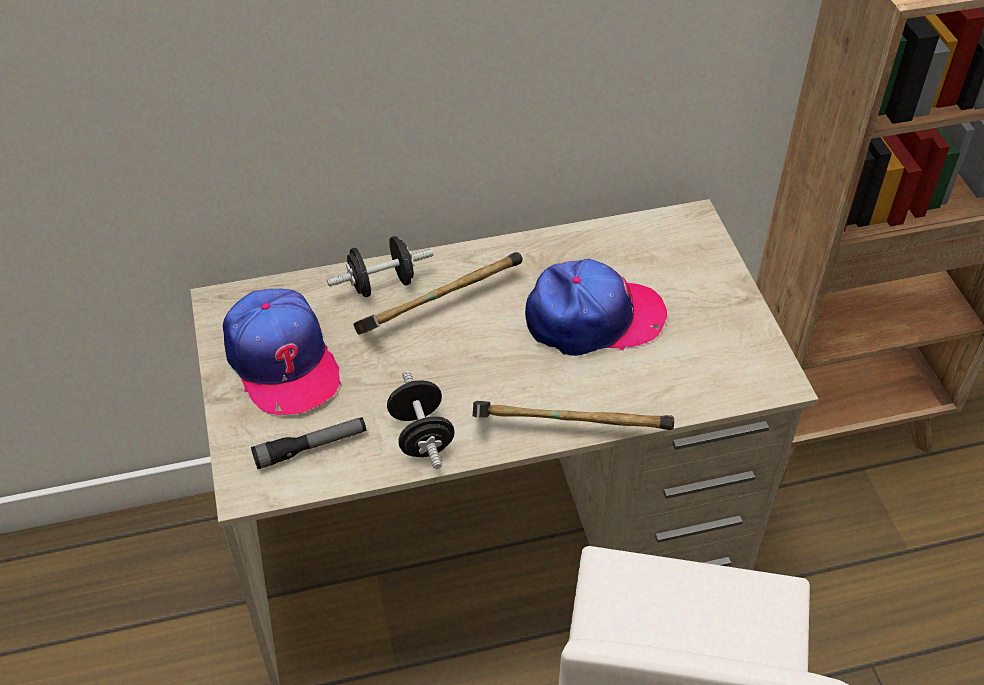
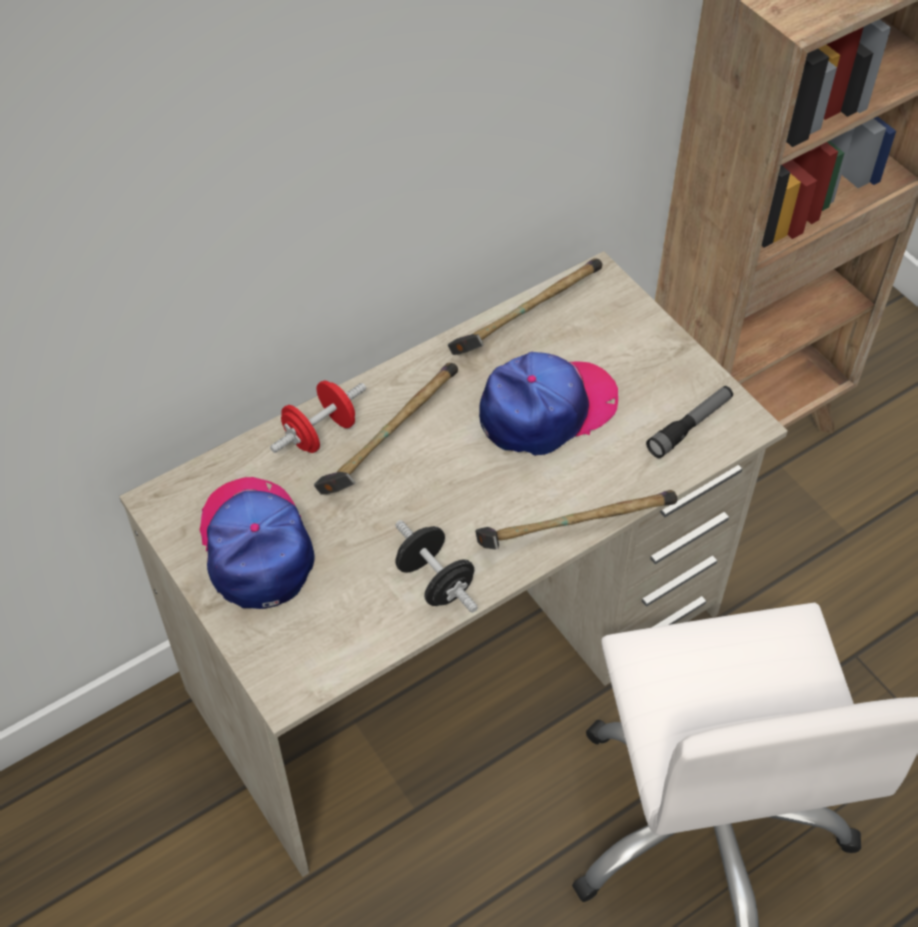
camera: 20 degrees left, 5 degrees up
cap [223,289,342,415] -> cap turned 150 degrees counterclockwise [200,477,315,609]
flashlight [251,417,366,469] -> flashlight moved to [646,386,733,458]
black dumbbell [327,236,434,297] -> red dumbbell [270,381,366,453]
none -> hammer [448,258,602,355]

